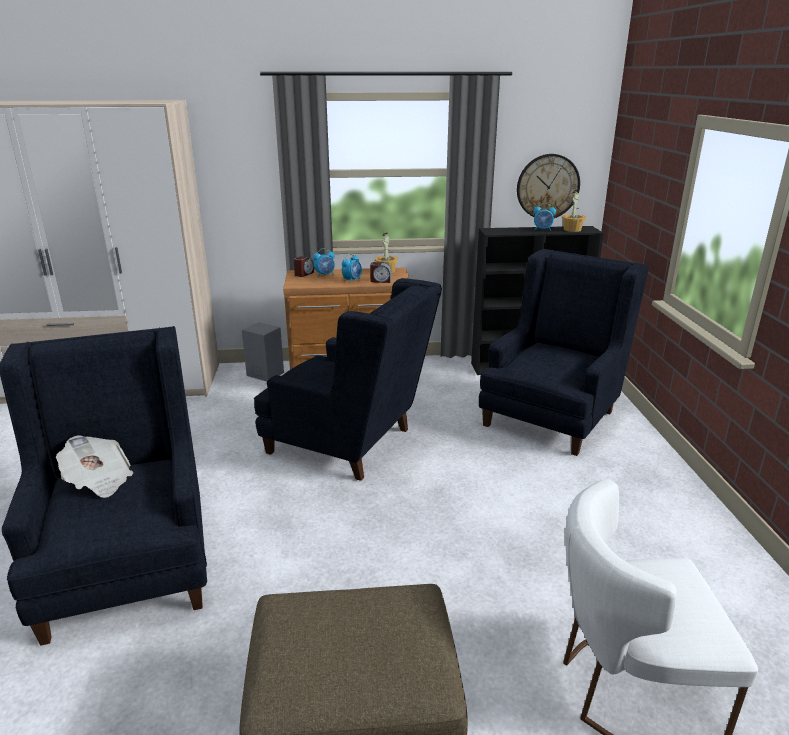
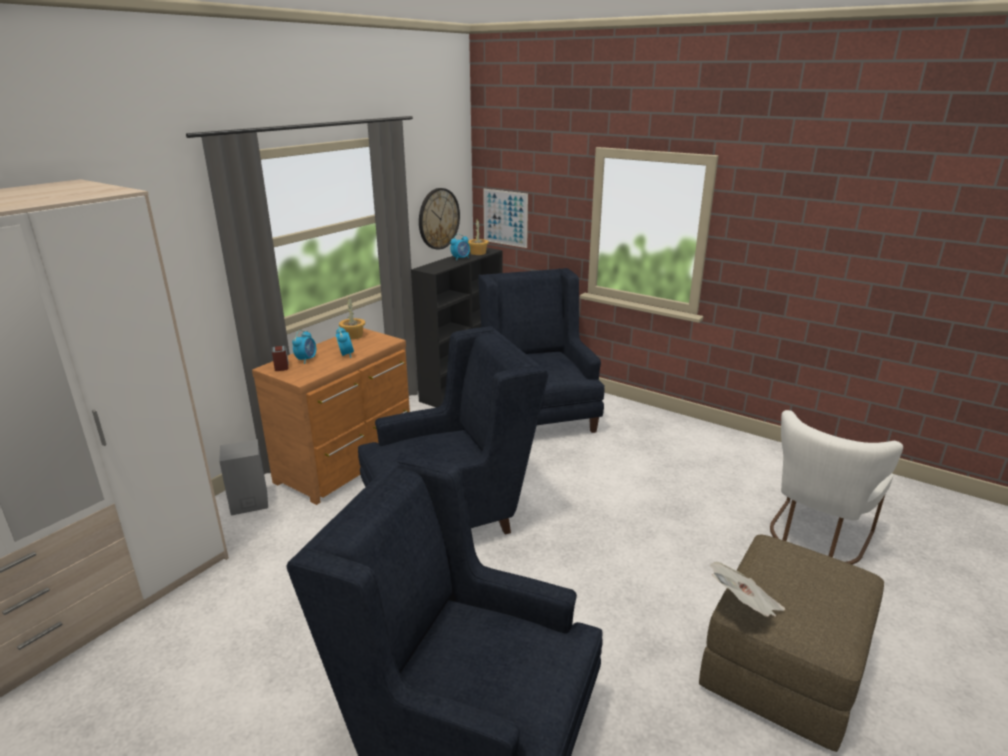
camera: 50 degrees left, 0 degrees up
newspaper [56,435,133,498] -> newspaper moved to [710,562,786,617]
alarm clock [370,262,392,283] -> none
none -> picture [483,189,528,248]

